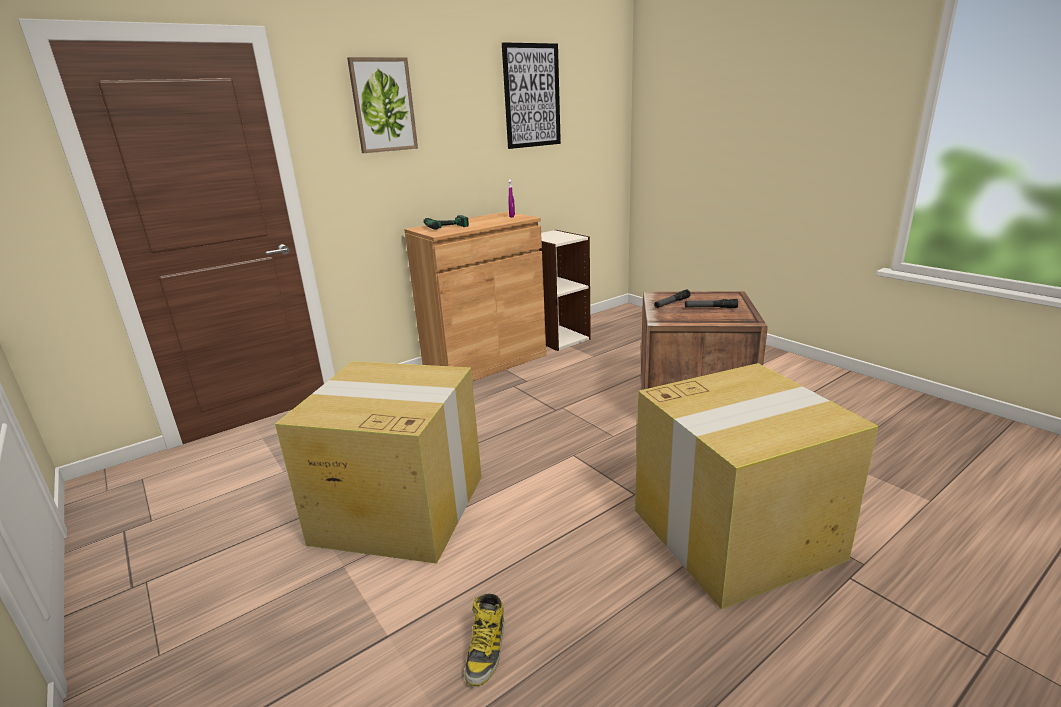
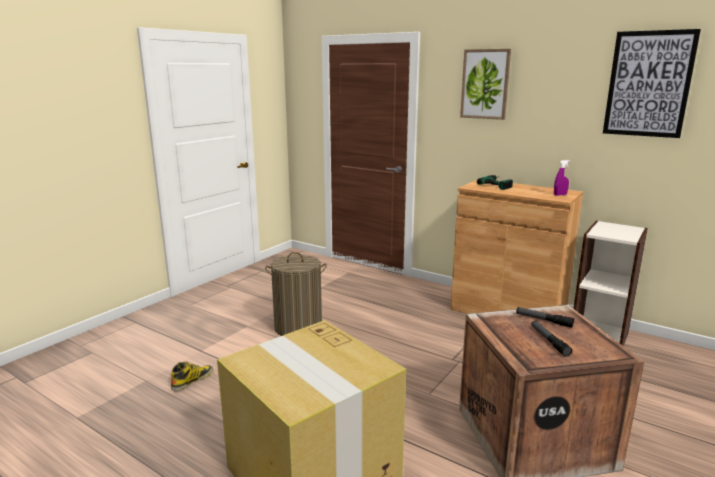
camera: 70 degrees right, 5 degrees down
cardboard box [275,361,482,564] -> laundry basket [265,252,327,336]
boot [465,594,504,686] -> boot turned 135 degrees clockwise [171,362,213,391]

